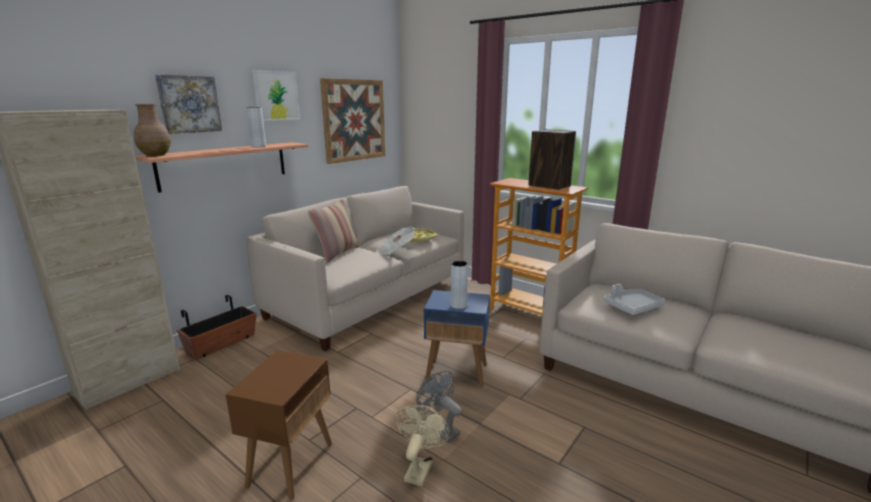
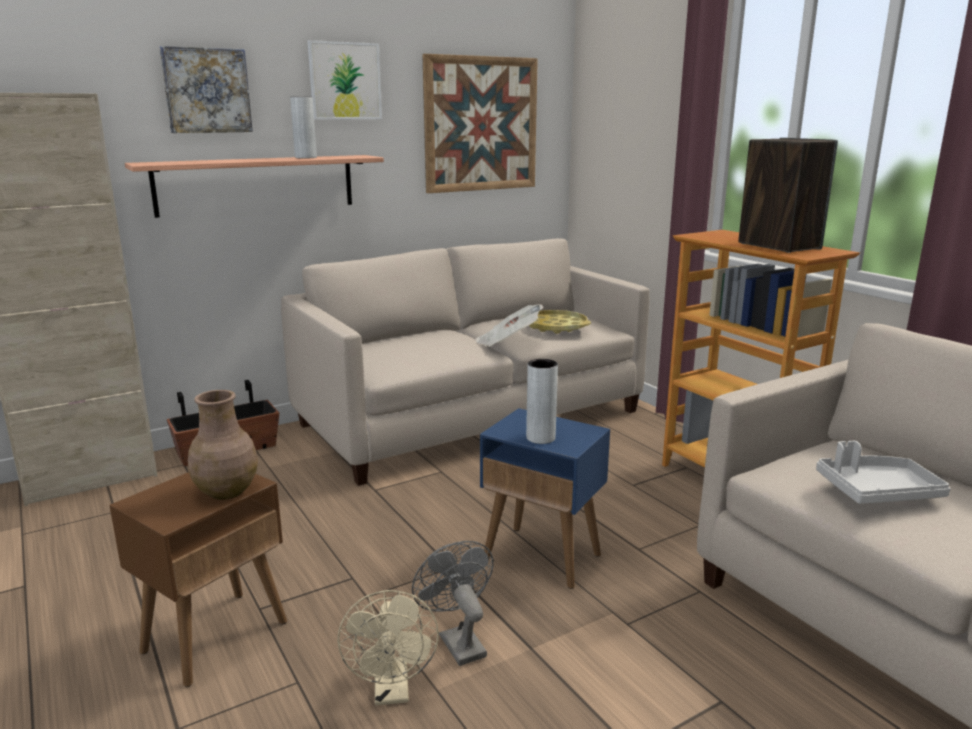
camera: 20 degrees right, 0 degrees up
brown vase [134,104,171,156] -> brown vase moved to [188,390,258,500]
pillow [308,199,360,263] -> none
beige fan [396,405,450,486] -> beige fan turned 135 degrees clockwise [337,590,439,705]

